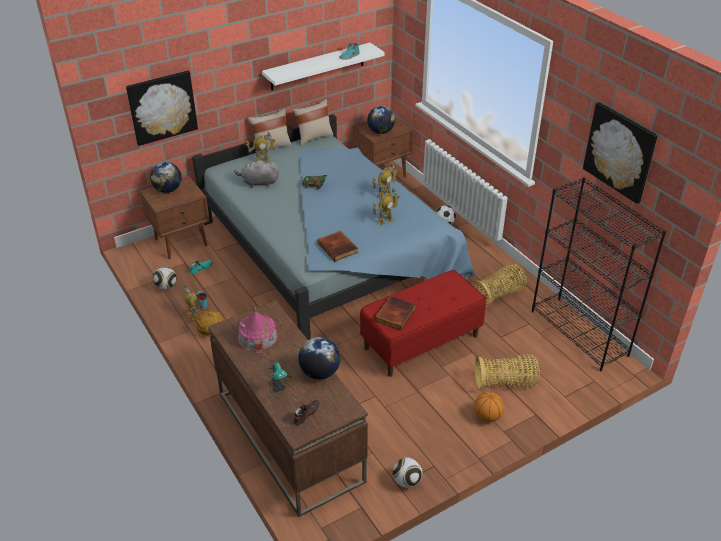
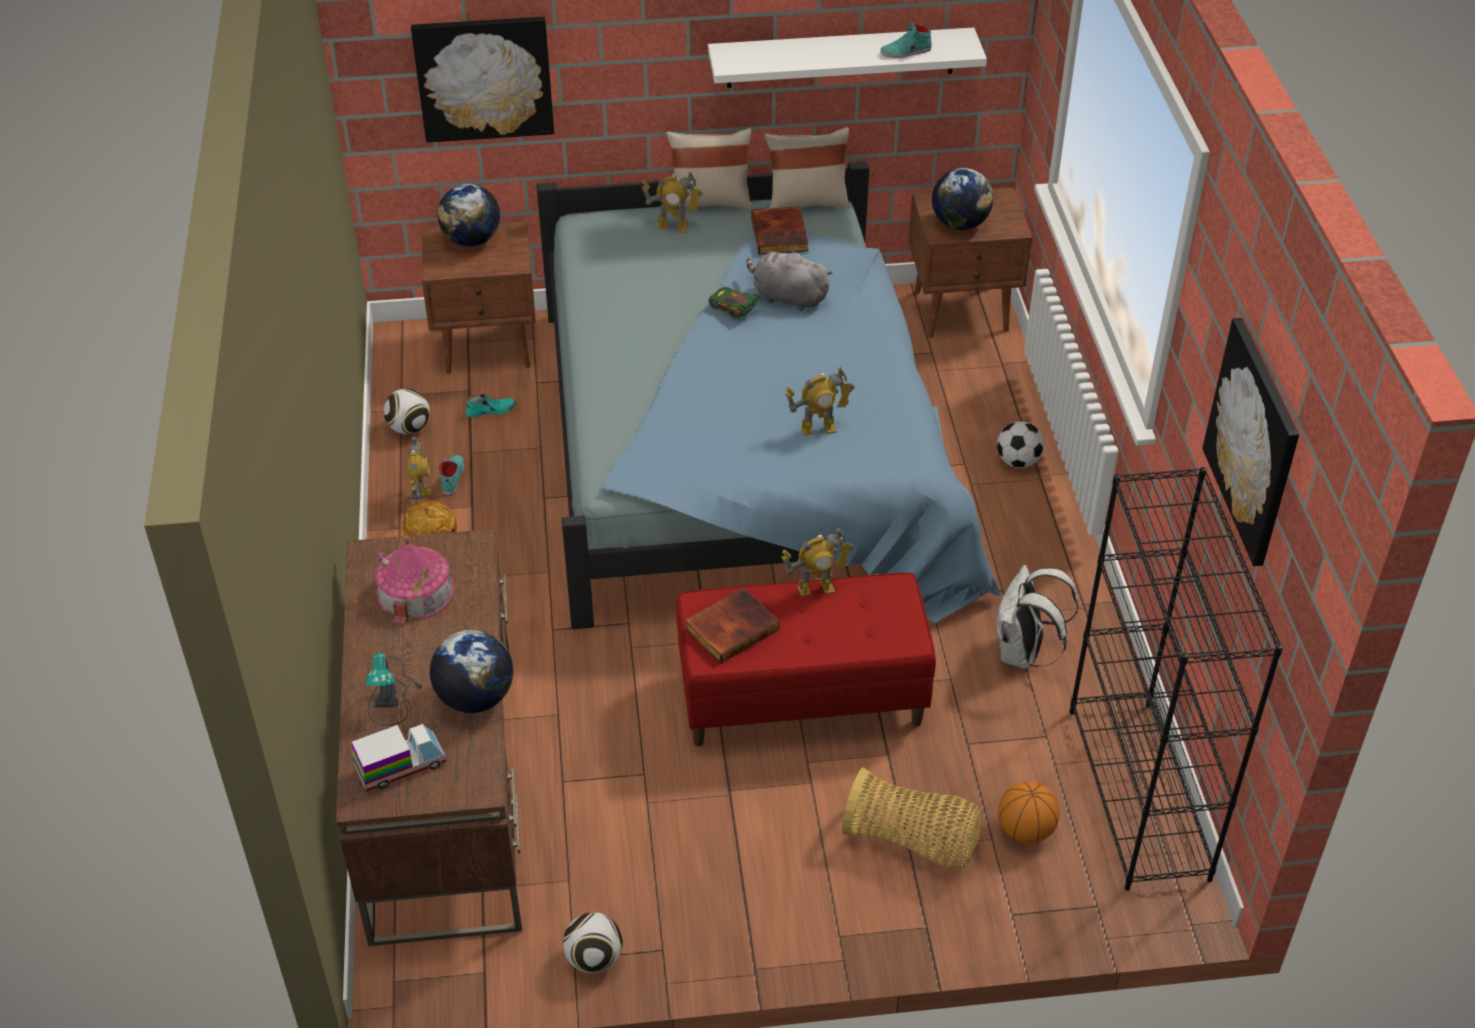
camera: 25 degrees right, 5 degrees up
grey plush toy [234,160,279,187] -> grey plush toy moved to [746,248,833,311]
brown shoe [293,399,320,425] -> toy truck [352,724,446,792]
book [318,231,358,261] -> book moved to [751,206,809,255]
toy robot [372,163,398,198] -> toy robot moved to [781,527,854,597]
basket [471,264,527,308] -> white backpack [996,565,1078,669]
basketball [474,392,504,422] -> basketball moved to [998,781,1060,844]

